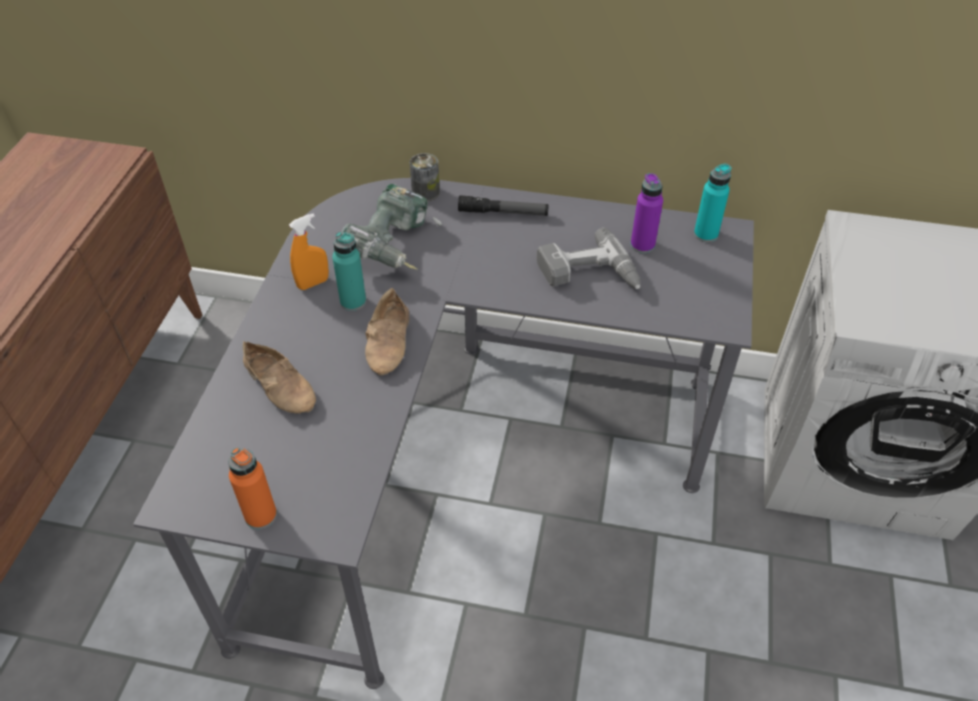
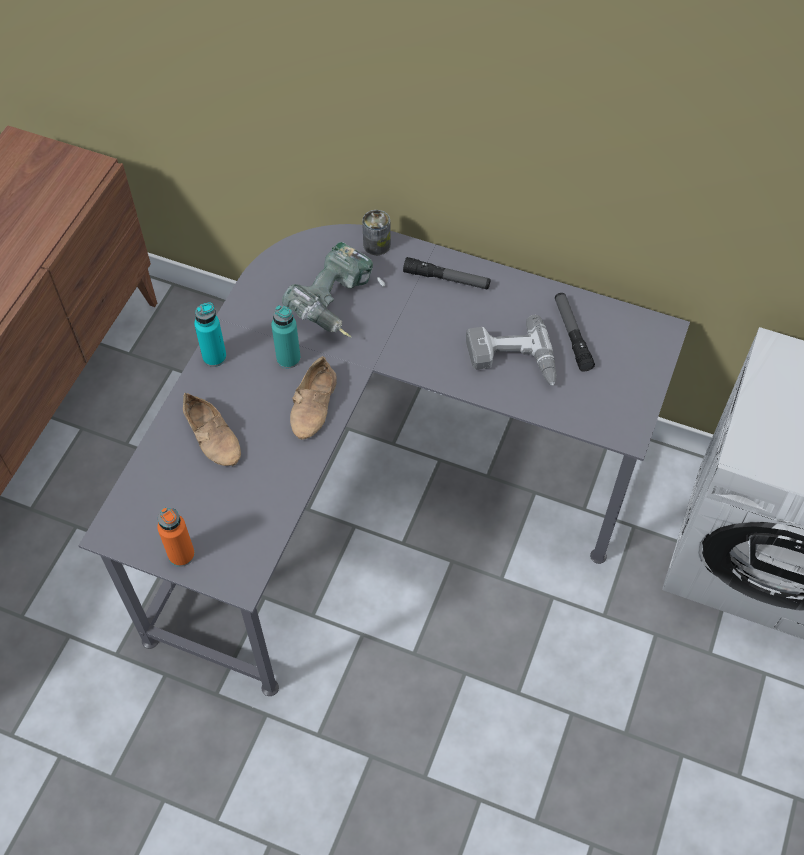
camera: 10 degrees right, 10 degrees up
orange spray bottle [289,213,329,290] -> none
purple bottle [630,173,663,253] -> flashlight [555,293,595,372]
turquoise bottle [694,164,731,242] -> turquoise bottle moved to [194,302,227,367]

